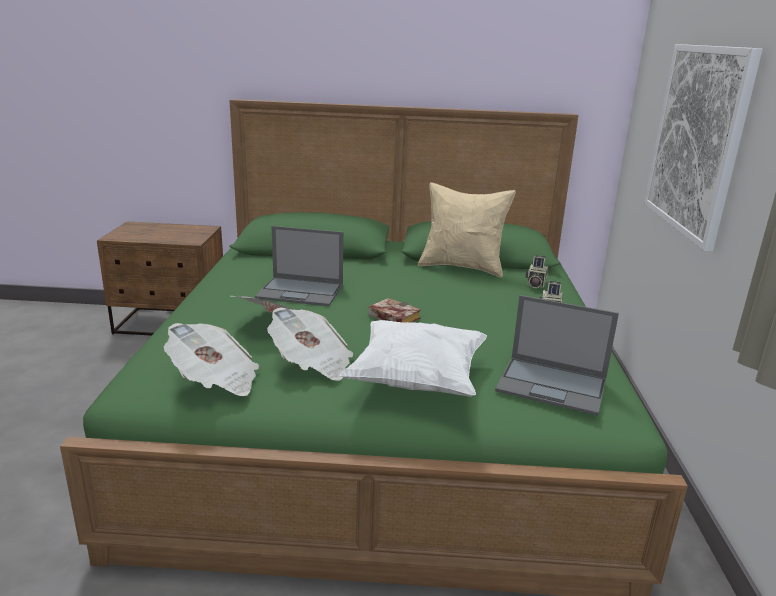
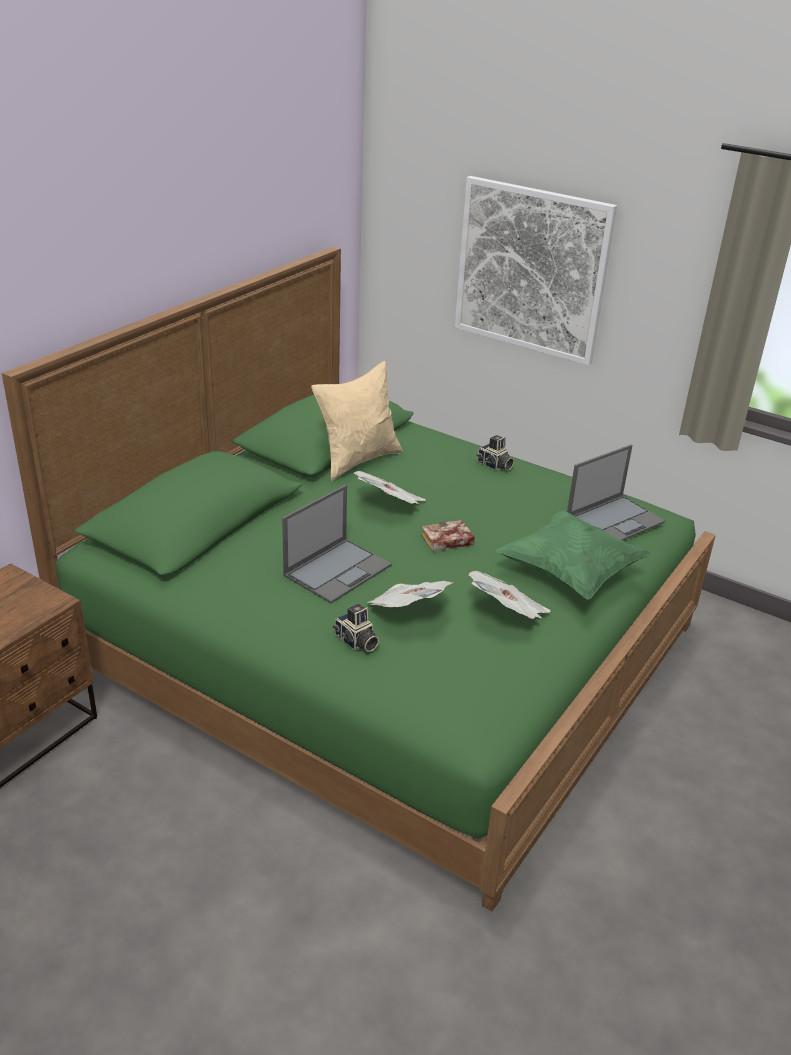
camera: 60 degrees left, 10 degrees up
newspaper [164,323,259,396] -> newspaper moved to [354,471,426,504]
white pillow [340,320,487,397] -> green pillow [496,510,651,600]
camera [525,255,548,288] -> camera moved to [333,603,379,652]

